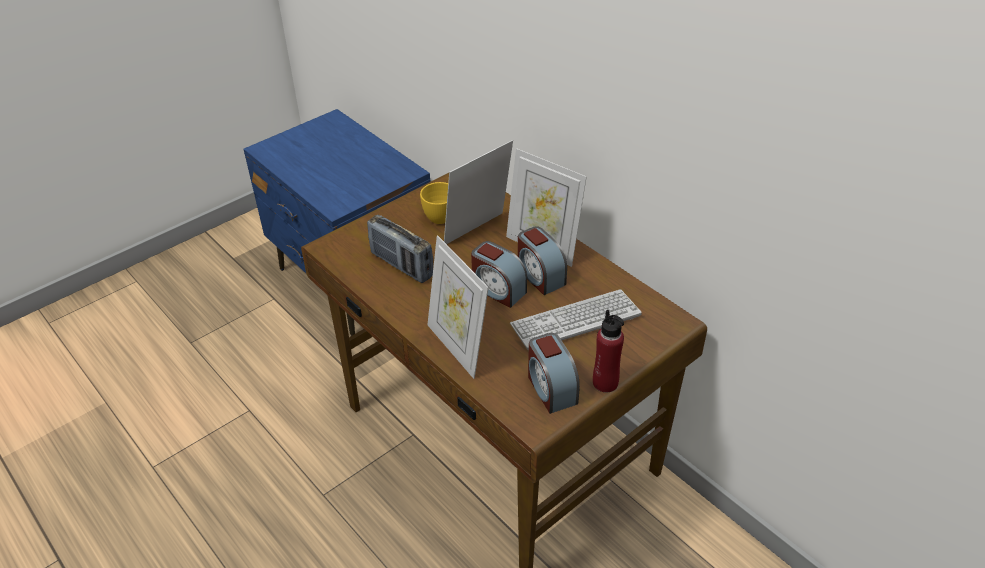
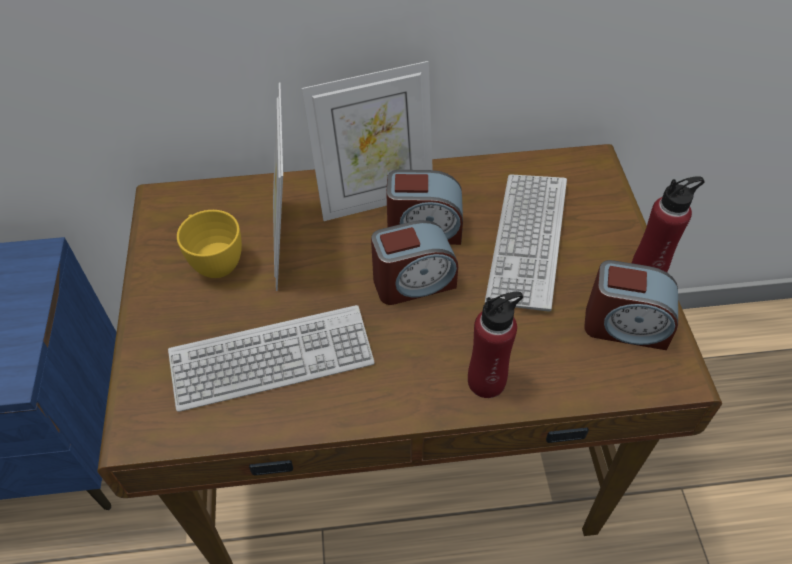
camera: 55 degrees left, 10 degrees up
radio [367,215,433,283] -> keyboard [168,305,375,412]
picture frame [427,235,489,379] -> red bottle [468,292,523,398]

